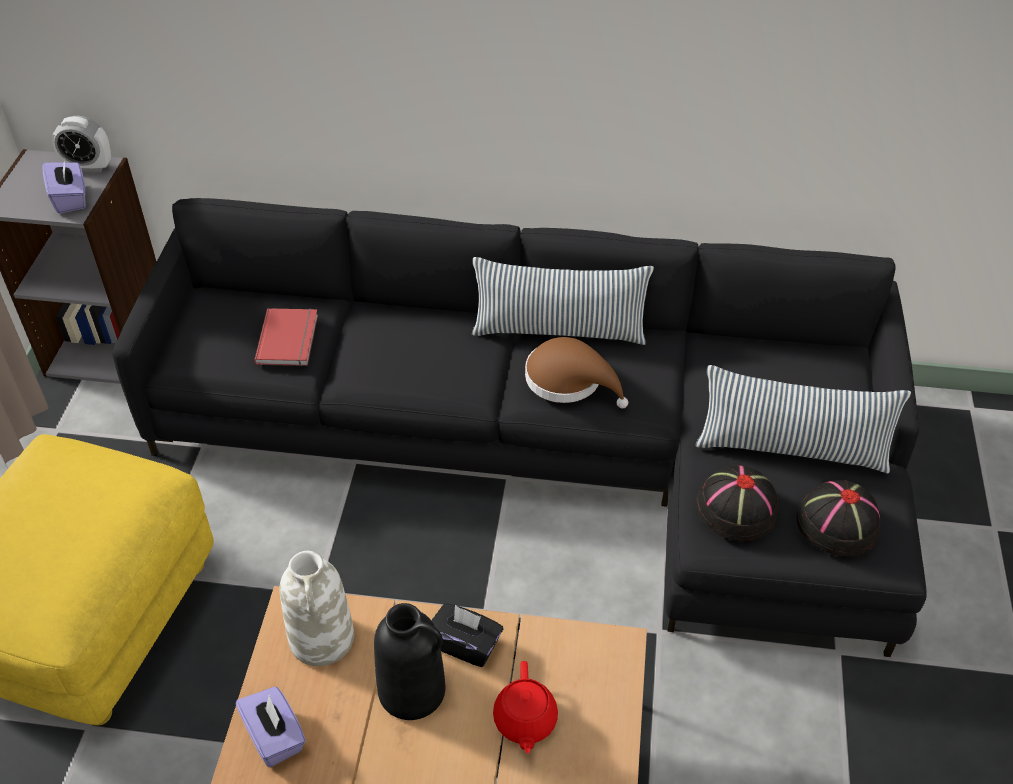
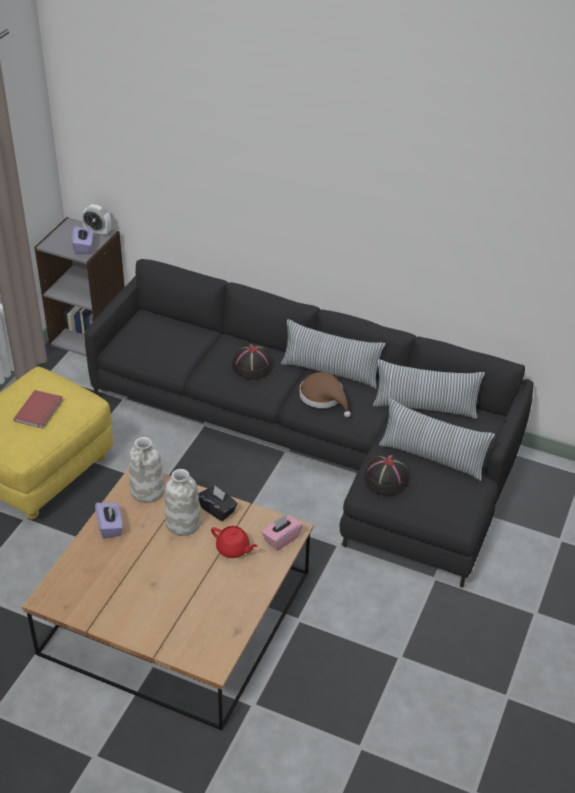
camera: 15 degrees right, 5 degrees down
red book [254,308,318,366] -> red book moved to [14,390,63,429]
black vase [374,603,445,720] -> white vase [165,469,201,536]
red teapot [493,661,558,753] -> red teapot turned 75 degrees counterclockwise [211,526,258,558]
black hat [796,480,880,557] -> black hat moved to [232,344,273,380]
none -> pink tissue box [262,515,303,551]
none -> pillow [373,359,485,419]

